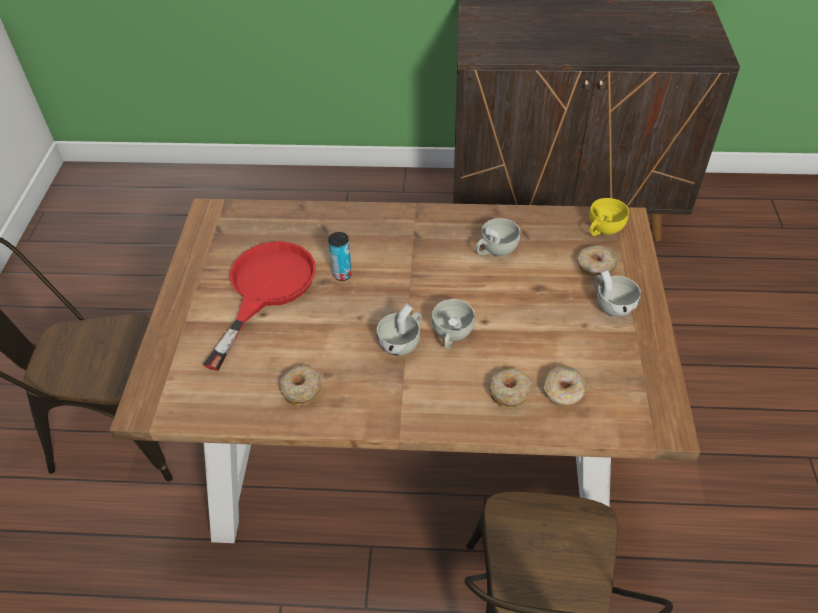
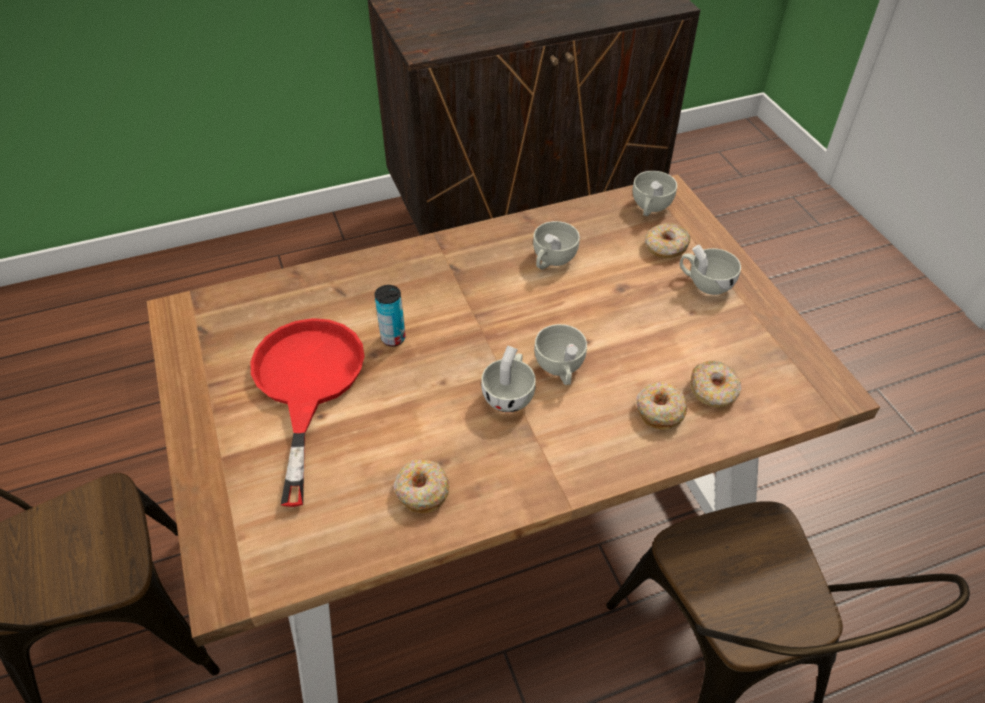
camera: 25 degrees left, 0 degrees up
yellow cup [589,198,629,236] -> white cup [633,171,677,216]

